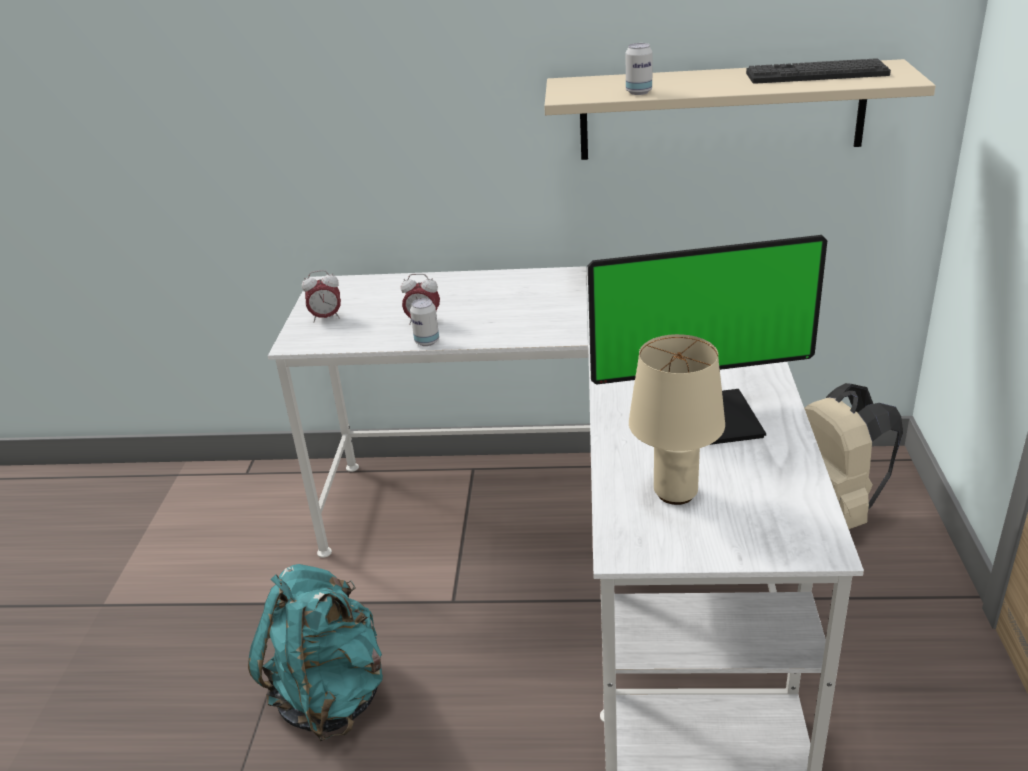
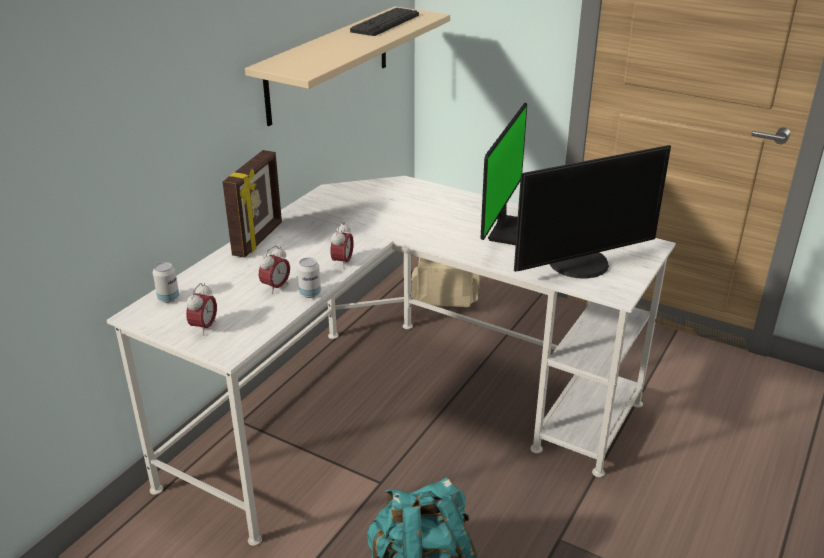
camera: 65 degrees left, 0 degrees up
can [626,43,653,95] -> can moved to [153,262,179,303]
beige table lamp [629,334,725,505] -> monitor [514,145,671,279]
none -> picture frame [223,150,282,258]
none -> alarm clock [330,222,354,269]

